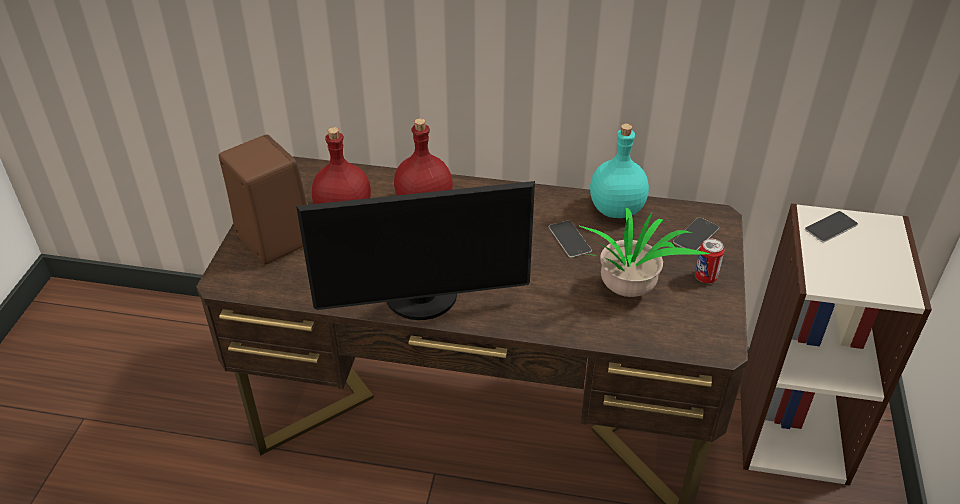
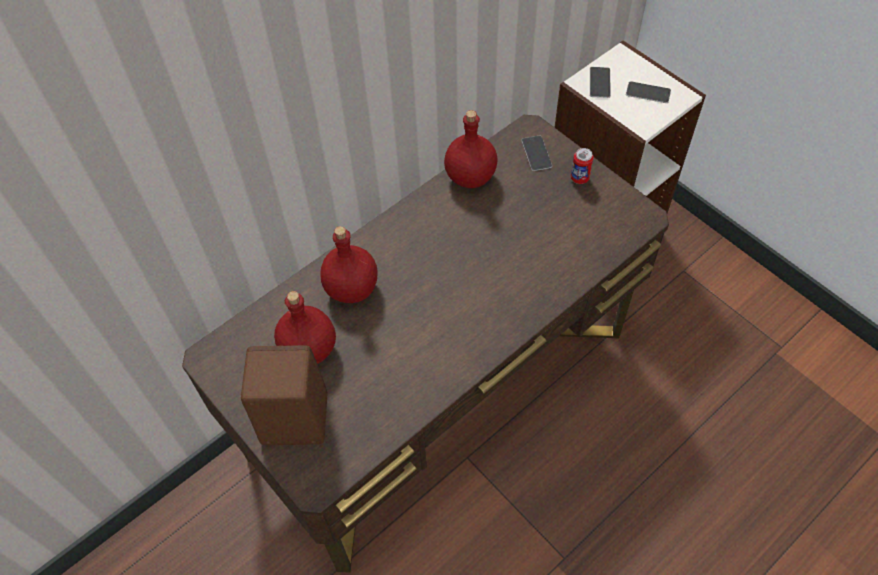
camera: 50 degrees left, 15 degrees up
monitor [296,181,535,320] -> none
phone [549,220,592,258] -> phone moved to [626,81,671,103]
potted plant [580,208,710,297] -> none
turquoise bottle [590,124,649,218] -> red bottle [444,110,498,188]

